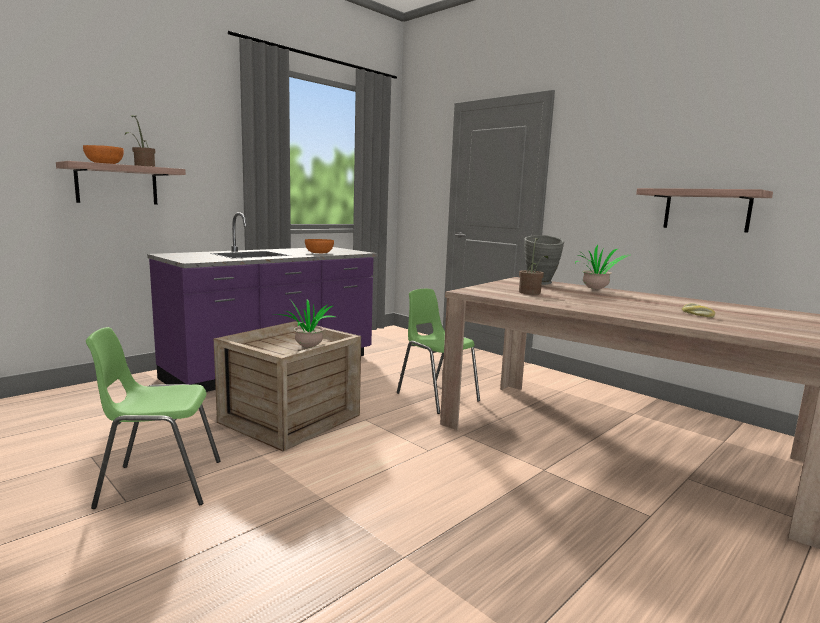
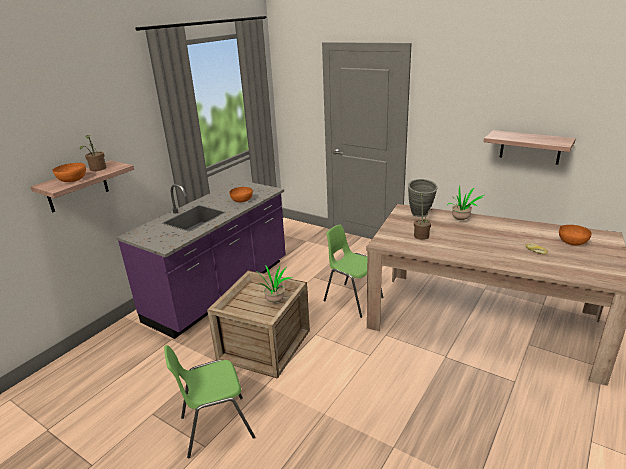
camera: 10 degrees left, 15 degrees up
none -> orange bowl [559,225,592,245]

